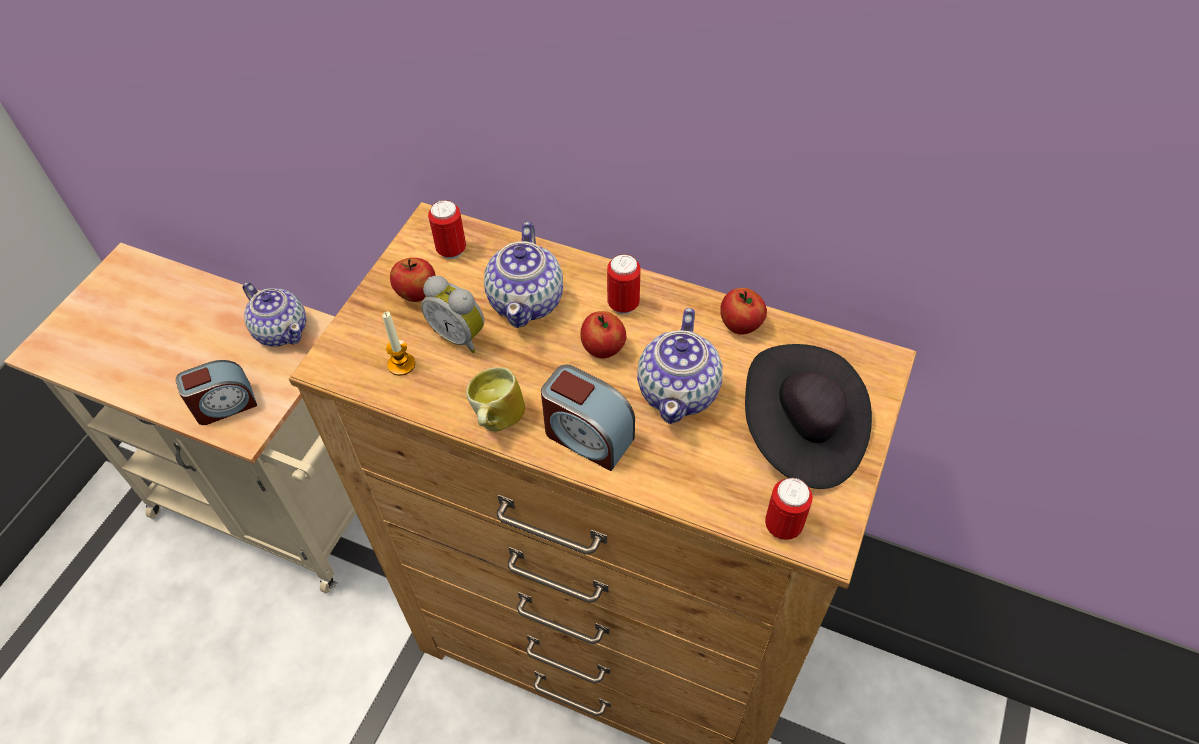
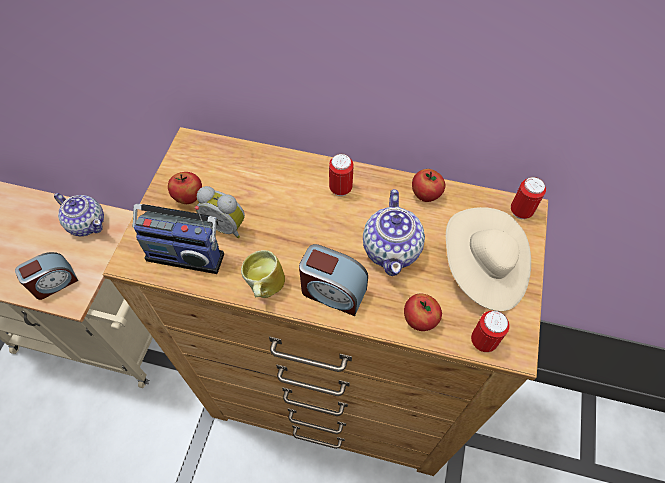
camera: 10 degrees left, 5 degrees up
candle [382,312,415,376] -> radio [132,204,224,274]
can [428,200,466,259] -> can moved to [511,177,546,219]
teapot [484,222,563,328] -> none
apple [580,311,626,358] -> apple moved to [404,294,442,331]
black hat [745,344,872,489] -> beige hat [446,207,531,311]

